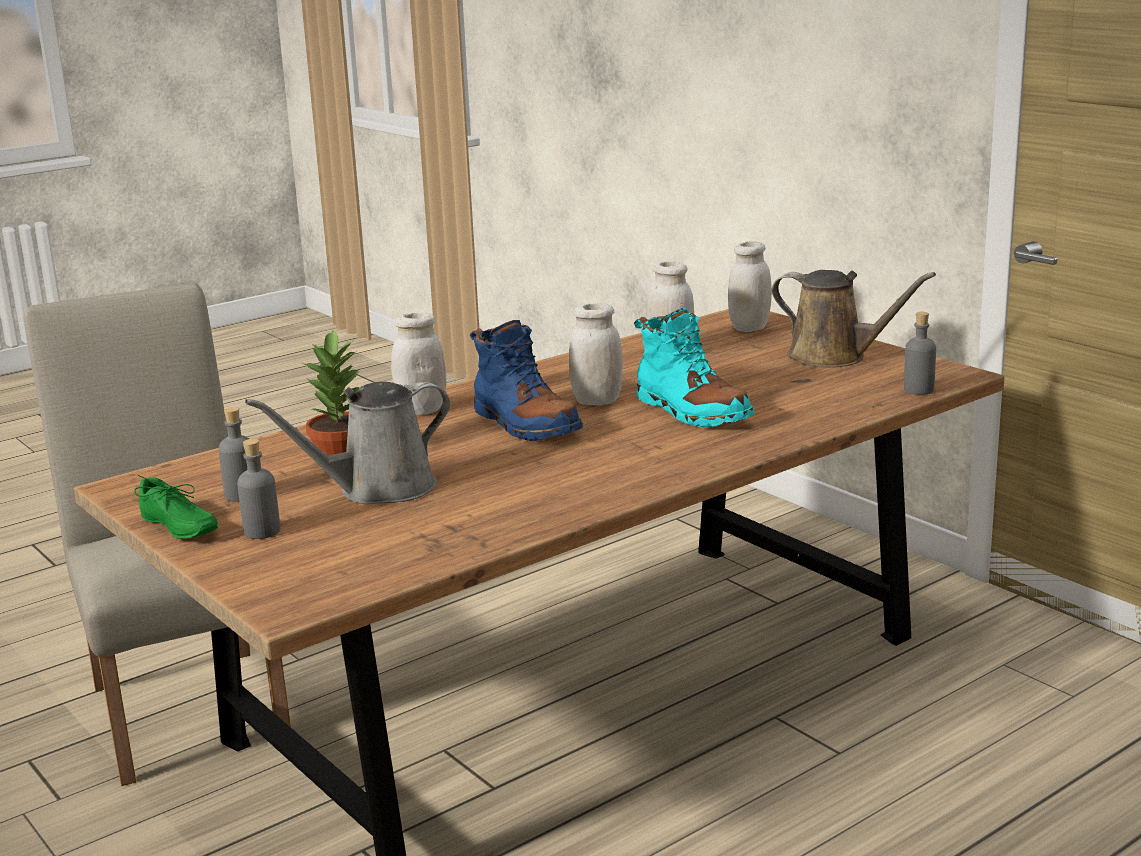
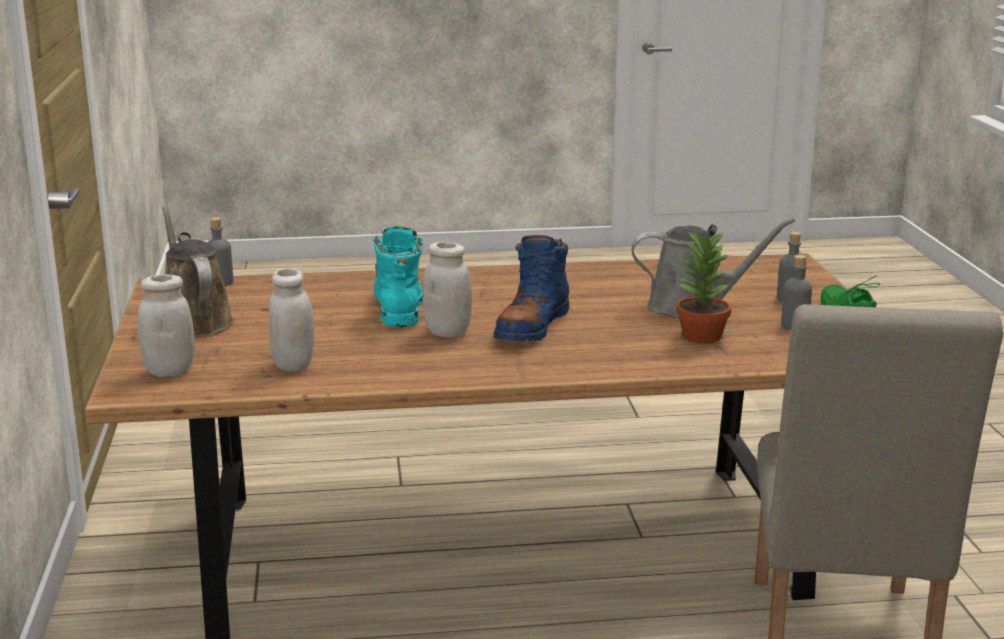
camera: 150 degrees left, 0 degrees up
white jar [391,312,447,415] -> none
blue boot [470,320,583,441] -> blue boot turned 150 degrees counterclockwise [493,235,569,341]

